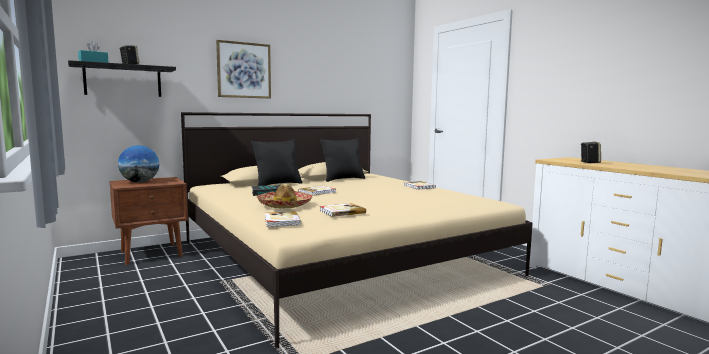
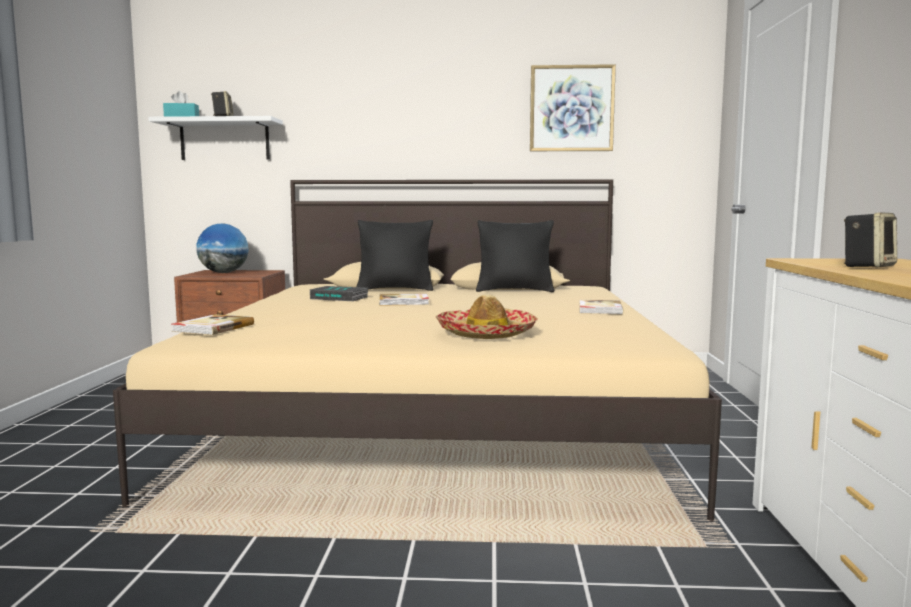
camera: 35 degrees right, 0 degrees up
black shelf [68,60,176,97] -> white shelf [148,116,283,160]
picture [216,40,271,98] -> picture moved to [530,64,616,151]
hat [257,184,313,208] -> hat moved to [436,294,538,339]
book [320,203,366,217] -> none

